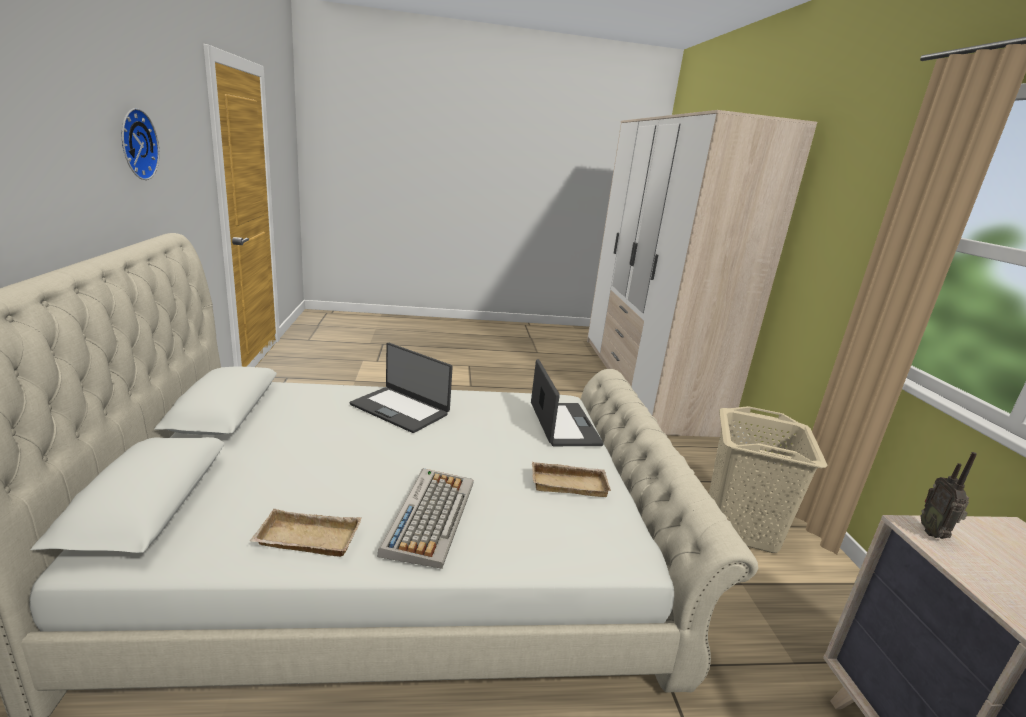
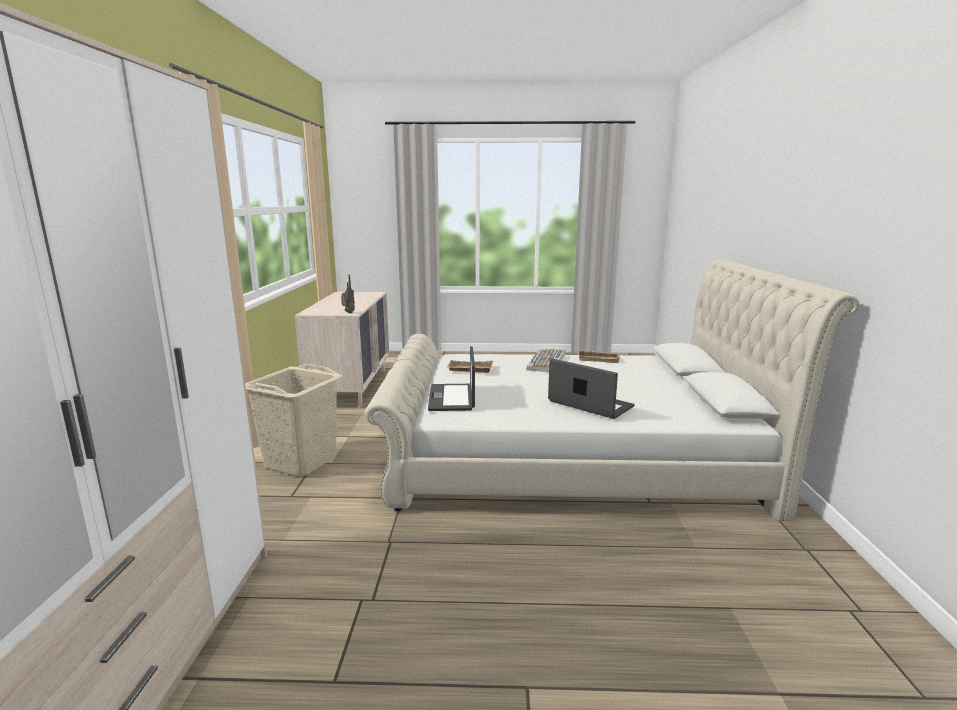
camera: 170 degrees left, 5 degrees down
wall clock [122,108,160,180] -> none

